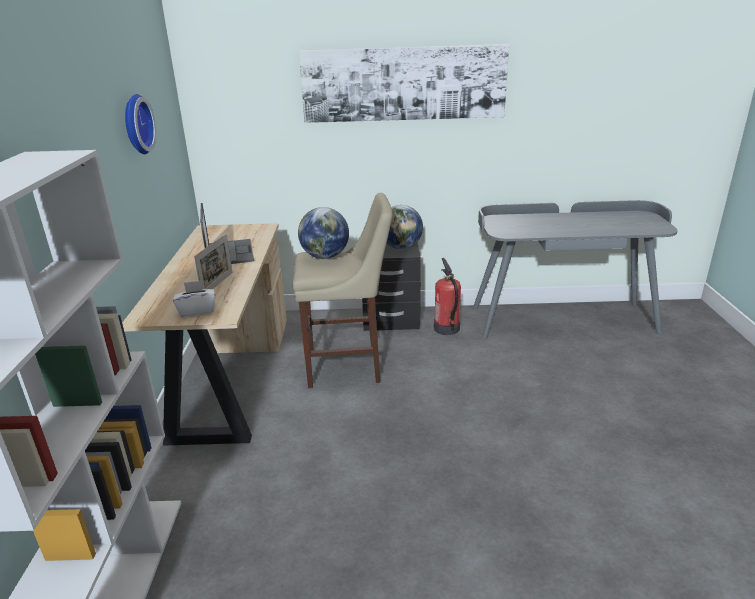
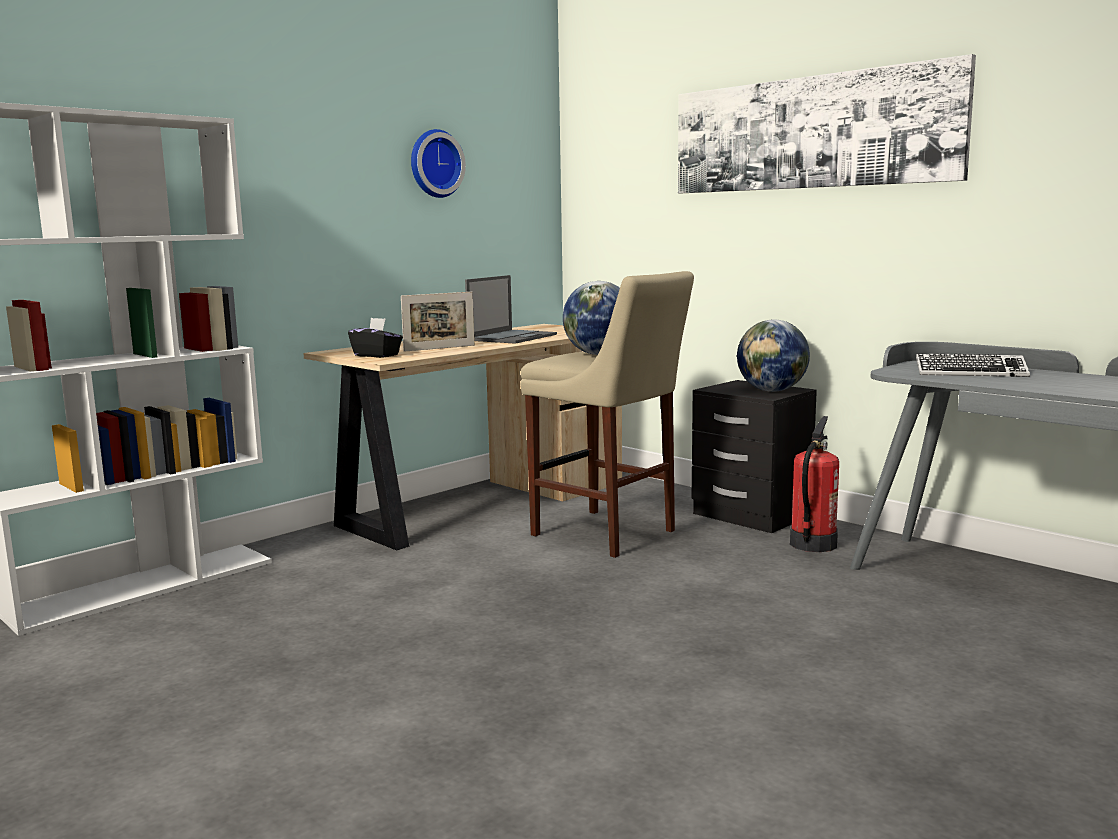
camera: 45 degrees right, 15 degrees down
white tissue box [173,281,215,317] -> black tissue box [348,318,403,358]
none -> keyboard [916,353,1030,377]

